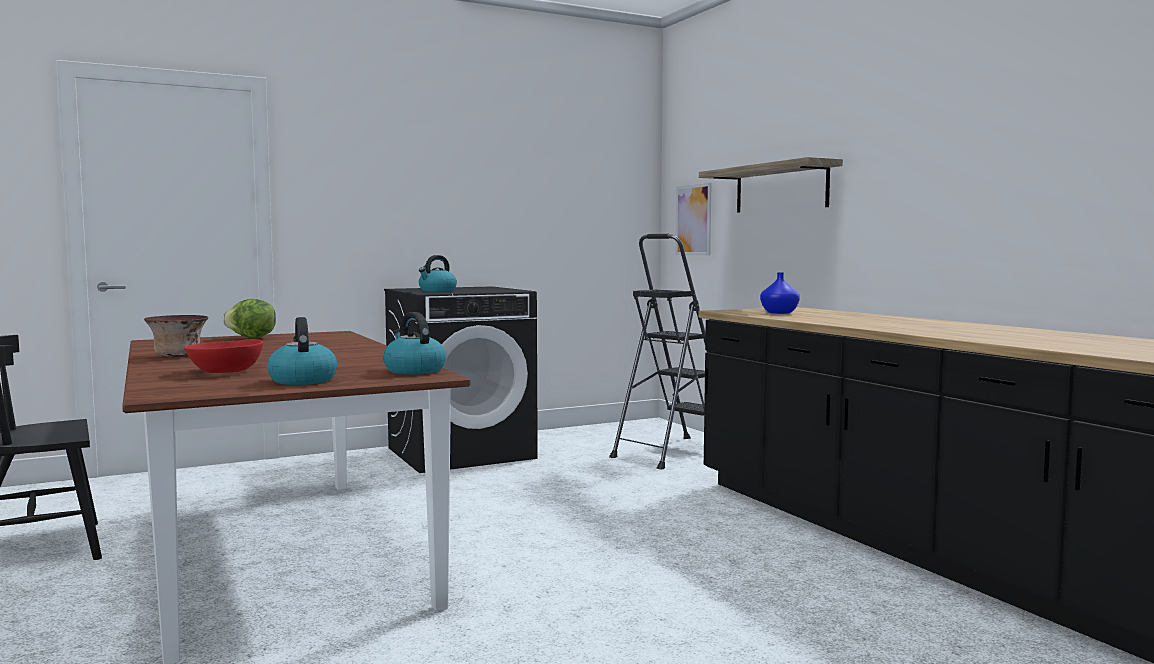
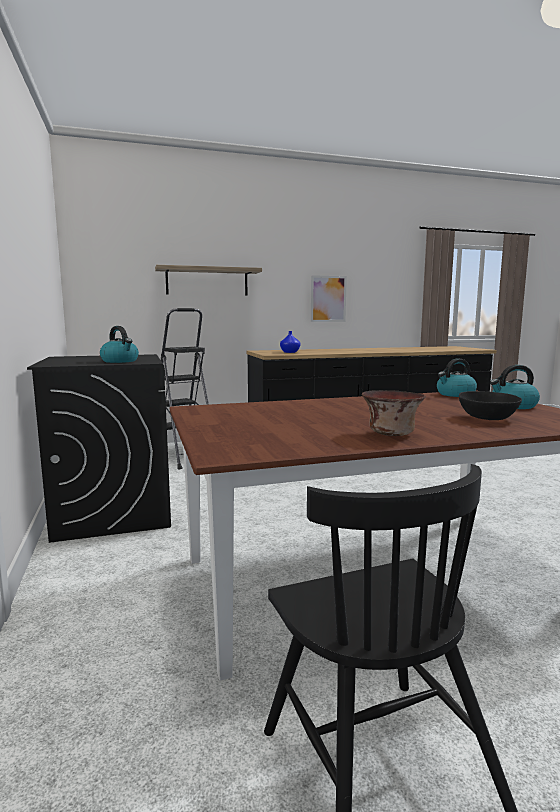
camera: 80 degrees left, 5 degrees up
red bowl [184,339,263,373] -> black bowl [459,391,522,420]
lettuce [223,299,276,338] -> none
picture [675,183,712,256] -> picture moved to [311,275,347,322]

